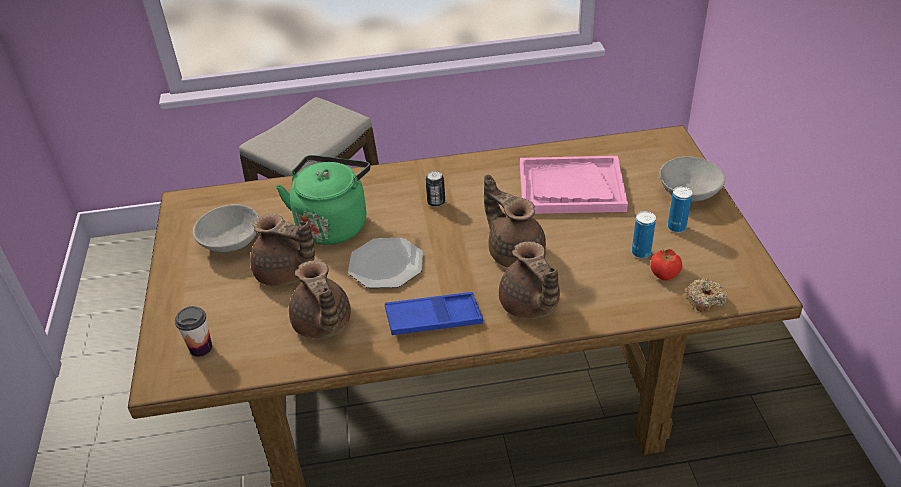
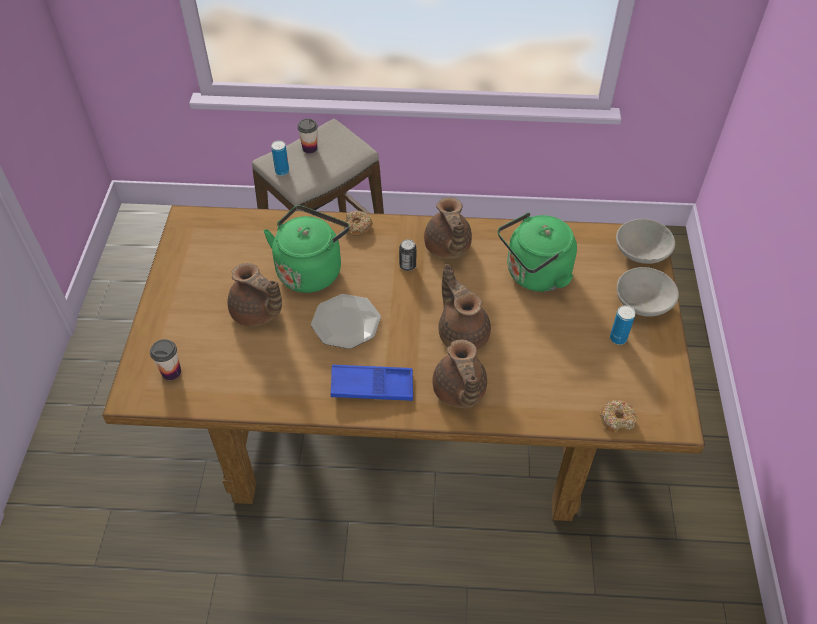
camera: 10 degrees right, 10 degrees up
grey bowl [193,204,259,252] -> grey bowl moved to [616,219,675,264]
brown teapot [289,260,351,339] -> brown teapot moved to [424,198,472,259]
pink tray [520,156,628,214] -> green kettle [498,212,577,292]
can [632,211,656,258] -> can moved to [271,140,289,176]
tomato [651,249,682,281] -> none
none -> cup [297,118,318,154]
none -> donut [344,211,373,236]

